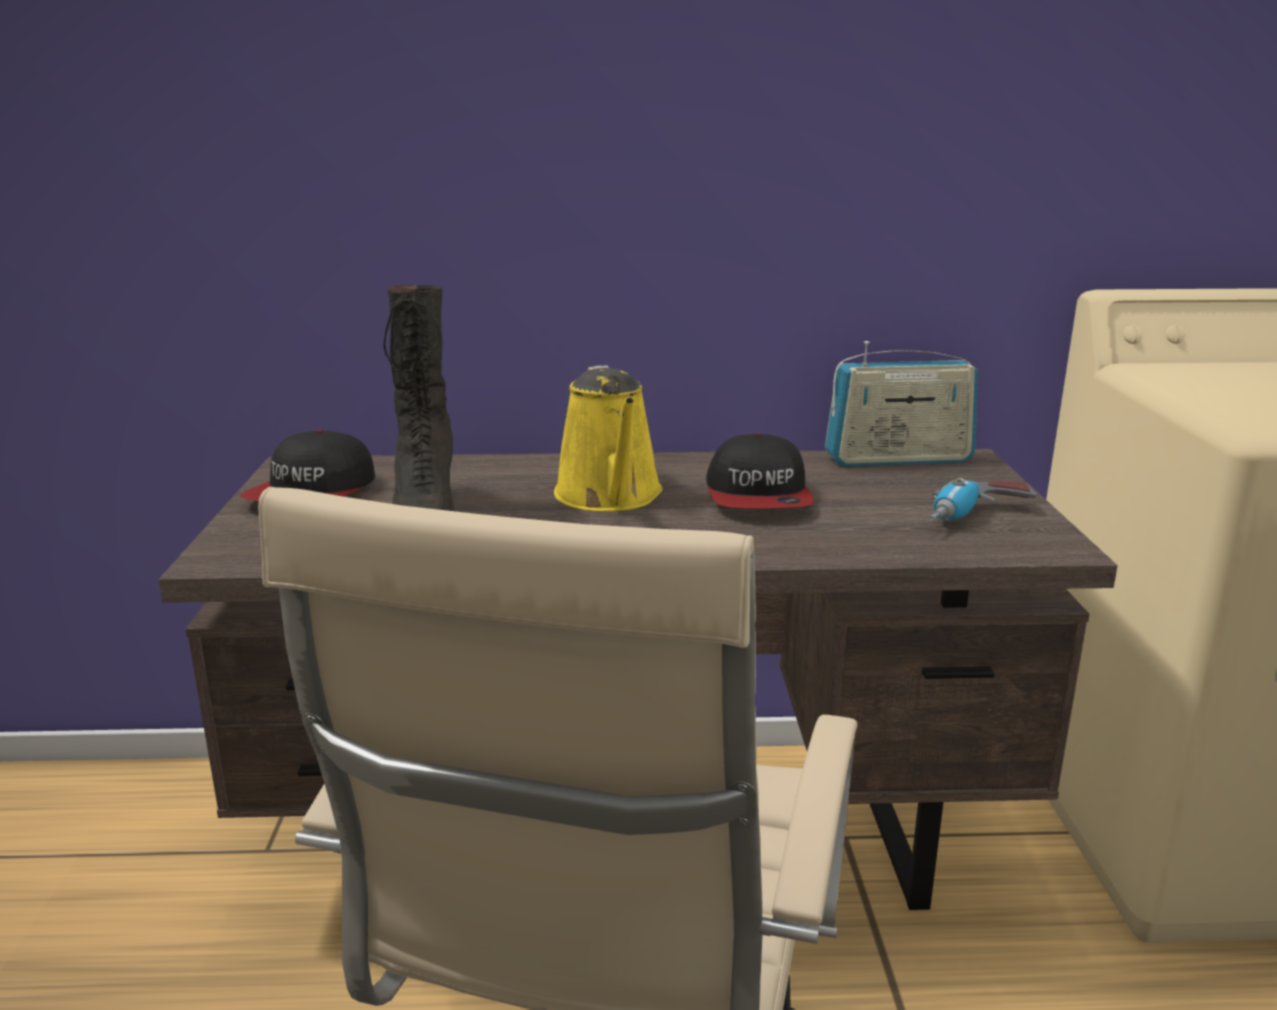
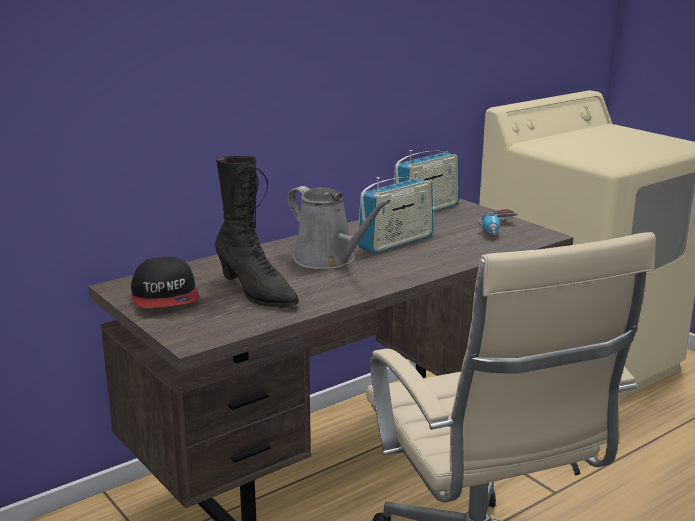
camera: 35 degrees left, 0 degrees up
yellow watering can [554,365,662,512] -> grey watering can [287,186,391,269]
cap [706,433,814,508] -> radio [358,177,433,254]

